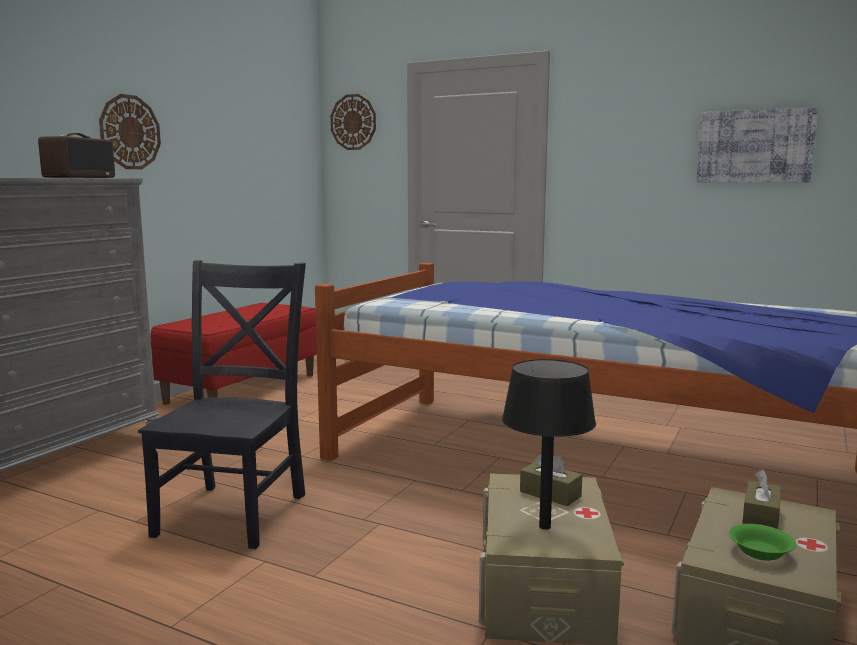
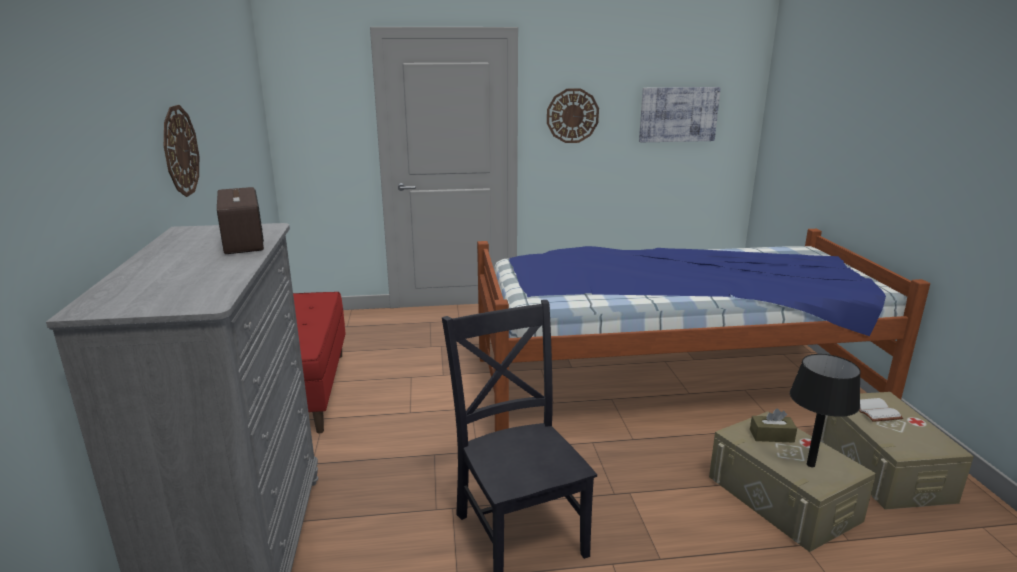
camera: 35 degrees left, 10 degrees up
wall clock [330,94,376,150] -> wall clock moved to [547,88,599,143]
green bowl [729,524,796,561] -> none
brown tissue box [742,470,781,529] -> white book [859,398,903,422]

